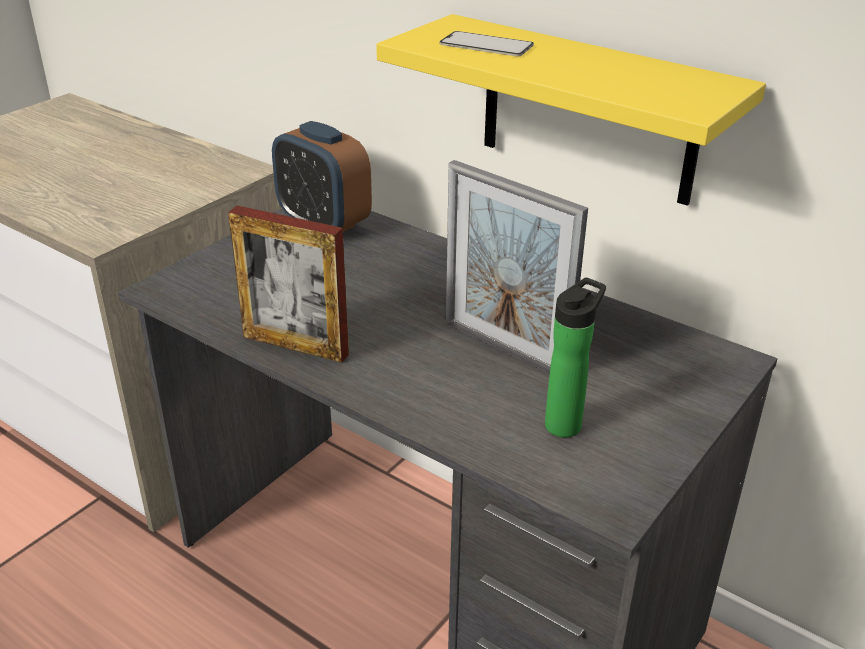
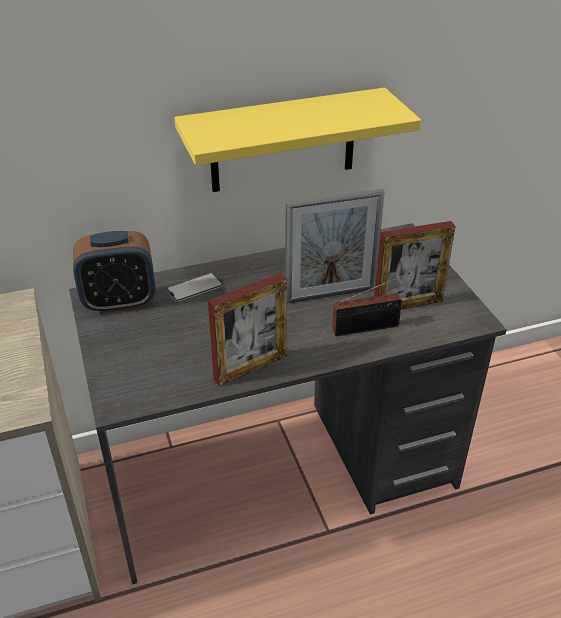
camera: 55 degrees left, 5 degrees up
phone [440,31,534,57] -> phone moved to [166,273,223,302]
bottle [545,277,606,437] -> picture frame [374,221,456,309]
none -> radio [332,272,410,336]

